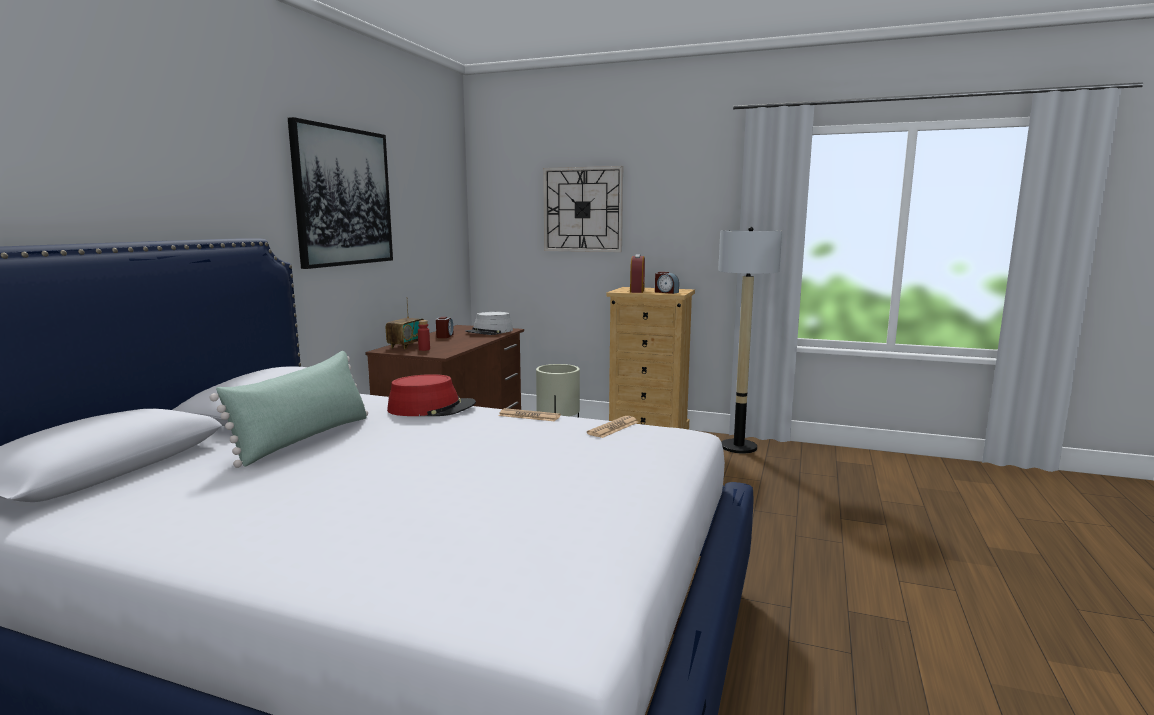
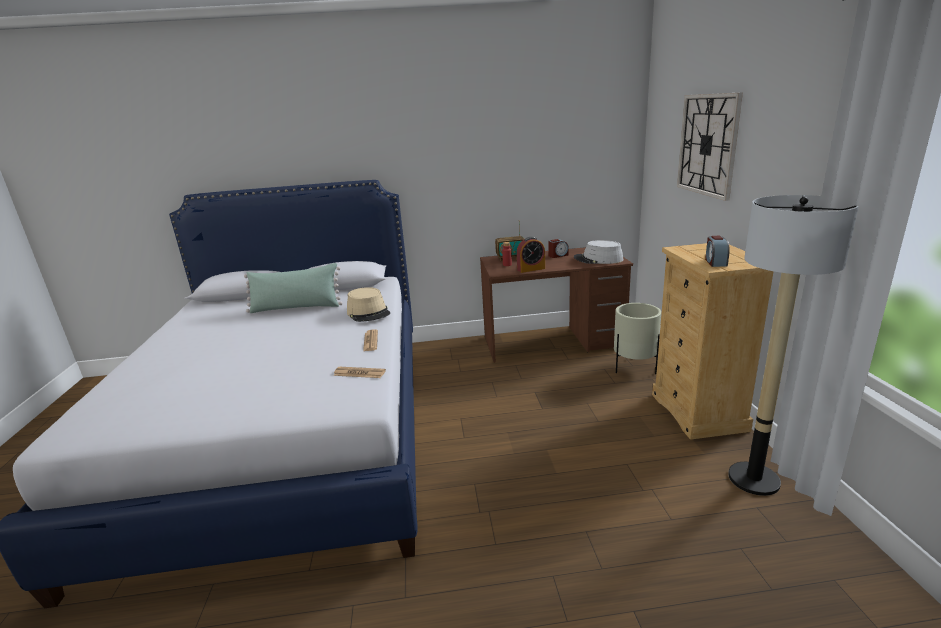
camera: 65 degrees right, 10 degrees up
picture [288,117,393,269] -> none
red hat [387,374,476,416] -> beige hat [347,287,391,322]
alarm clock [630,254,645,293] -> alarm clock moved to [517,237,545,273]

